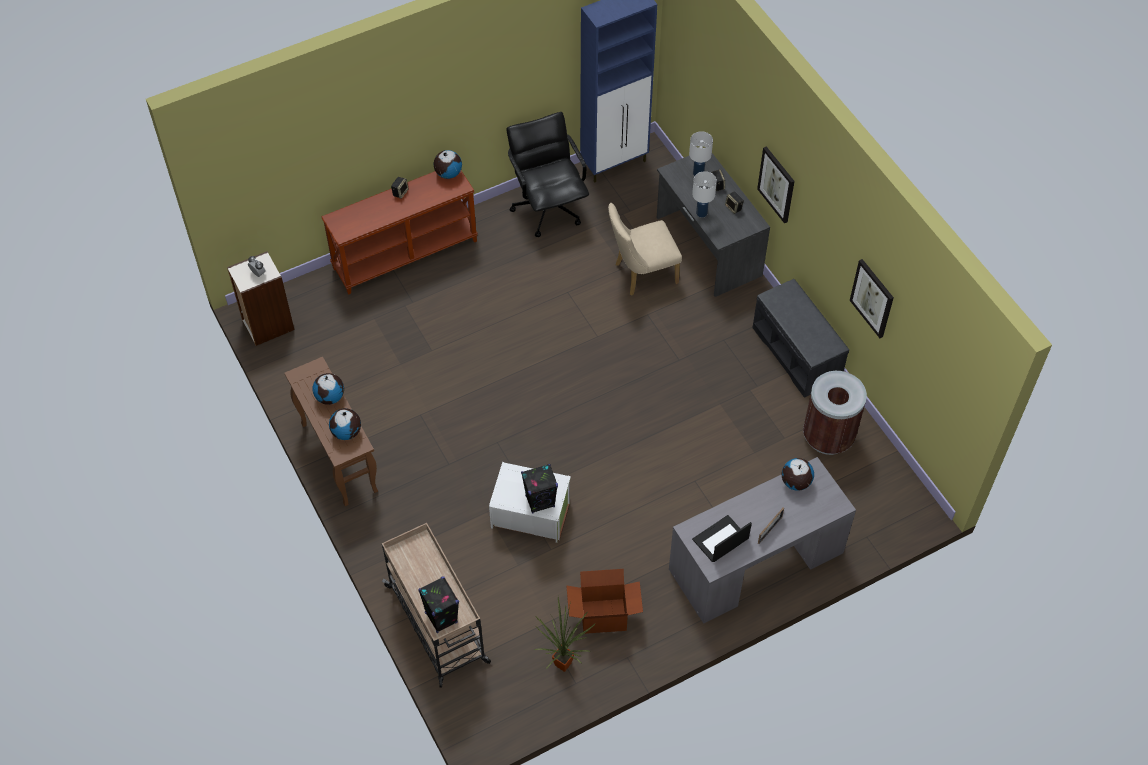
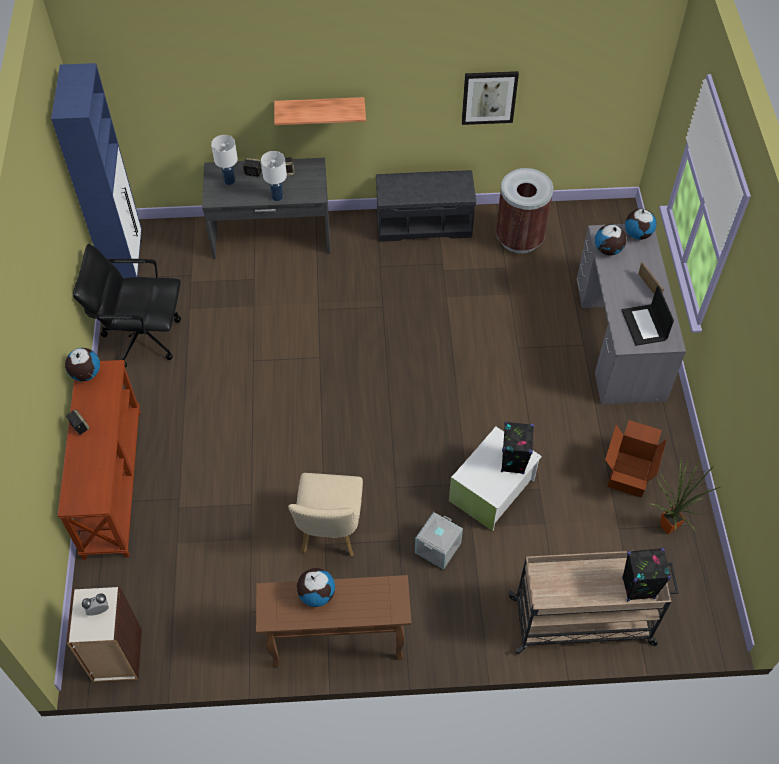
camera: 65 degrees left, 0 degrees up
globe [329,408,361,440] -> globe moved to [625,209,656,240]
beige chair [608,203,682,296] -> beige chair moved to [288,473,363,556]
picture [757,146,795,224] -> shelf [274,97,366,125]
none -> grey storage box [415,512,463,570]

